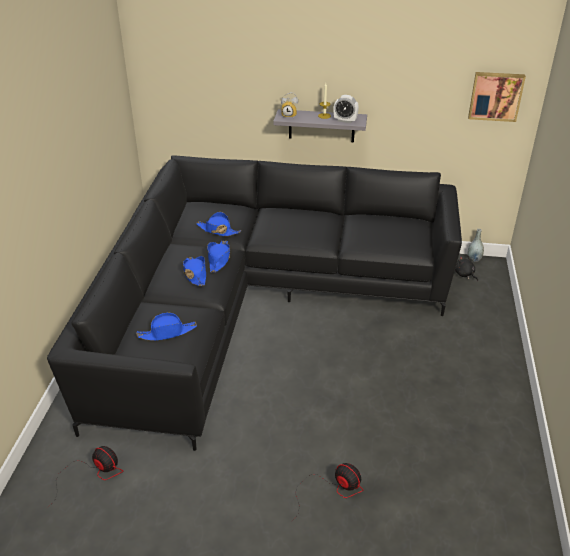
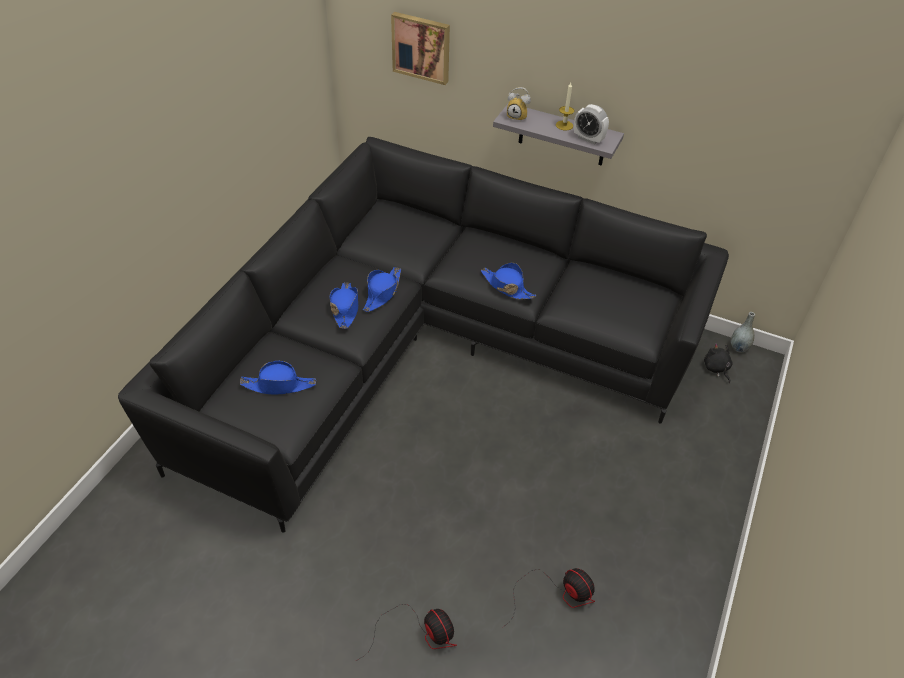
camera: 15 degrees right, 10 degrees up
fan [47,446,123,508] -> fan moved to [503,568,595,627]
blue hat [196,212,241,236] -> blue hat moved to [481,263,536,299]
picture [468,72,526,122] -> picture moved to [391,12,450,85]

